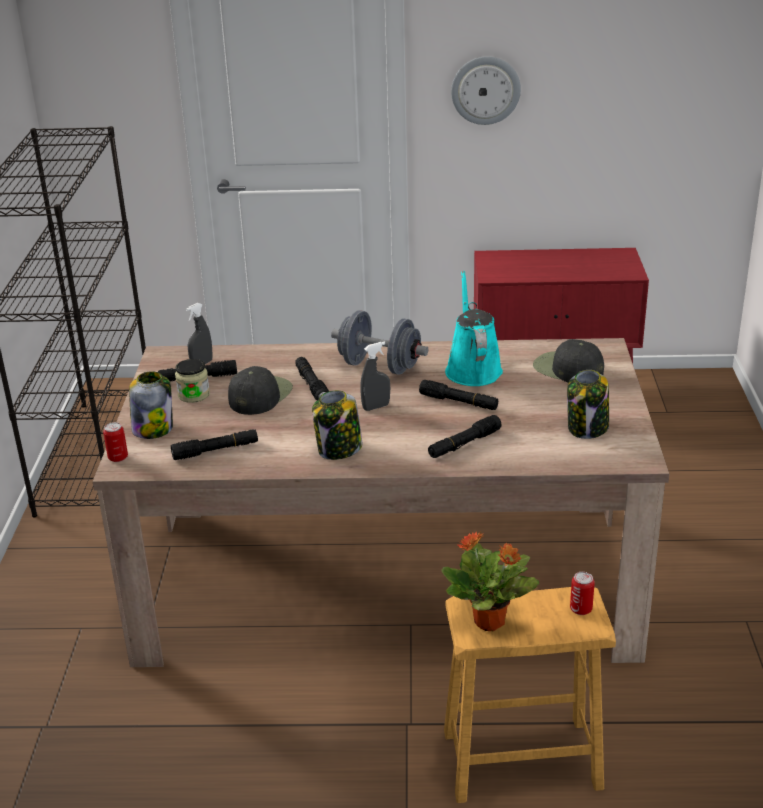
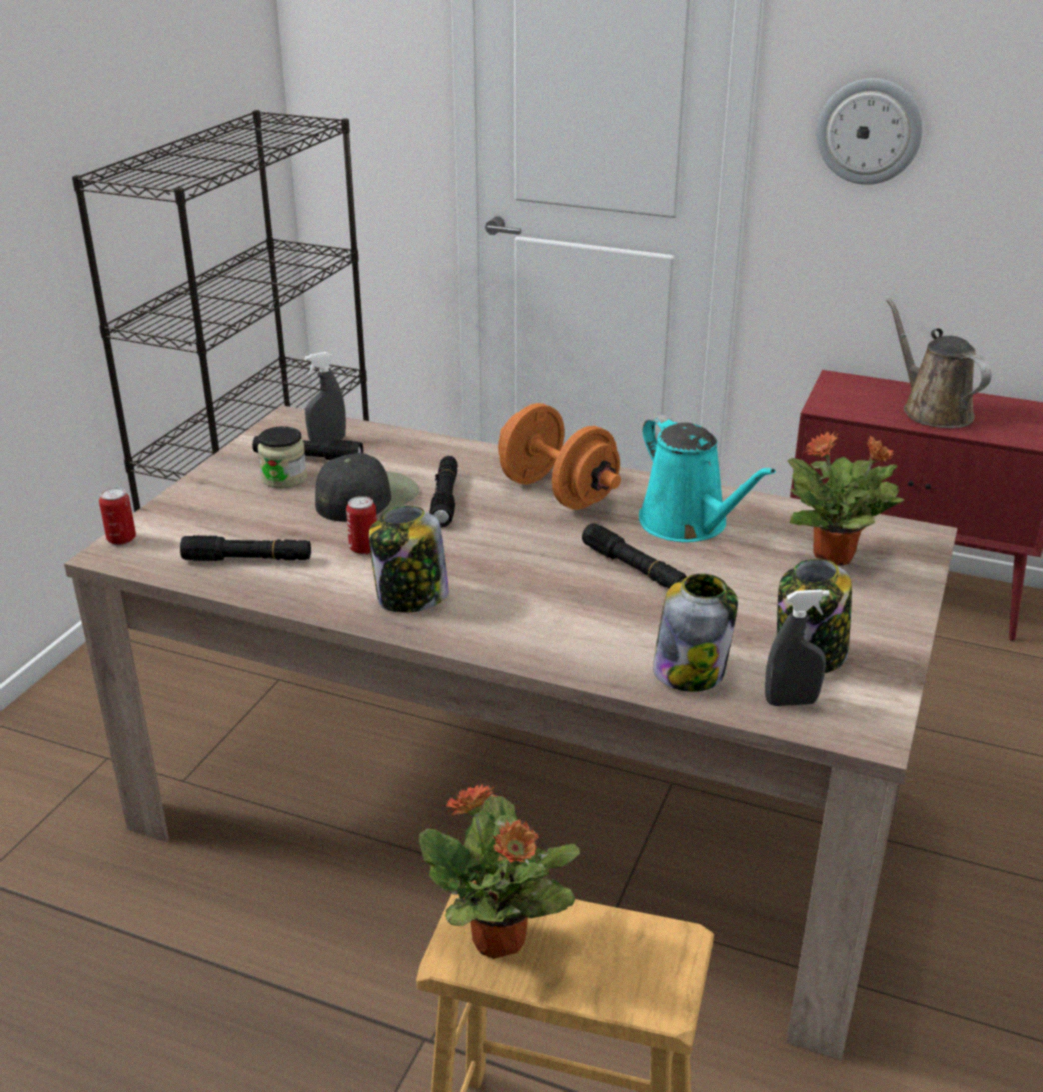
camera: 20 degrees right, 0 degrees up
jar [129,371,173,439] -> jar moved to [653,574,738,692]
grey dumbbell [331,310,428,375] -> orange dumbbell [498,403,621,510]
grey spray bottle [360,341,390,411] -> grey spray bottle moved to [765,589,830,706]
black flashlight [428,415,502,458] -> none
turquoise watering can [445,271,503,386] -> turquoise watering can turned 135 degrees clockwise [639,415,776,542]
black cap [533,339,604,383] -> potted plant [787,431,904,566]
can [570,572,595,615] -> can moved to [346,496,377,554]
none -> brown watering can [886,298,991,428]

